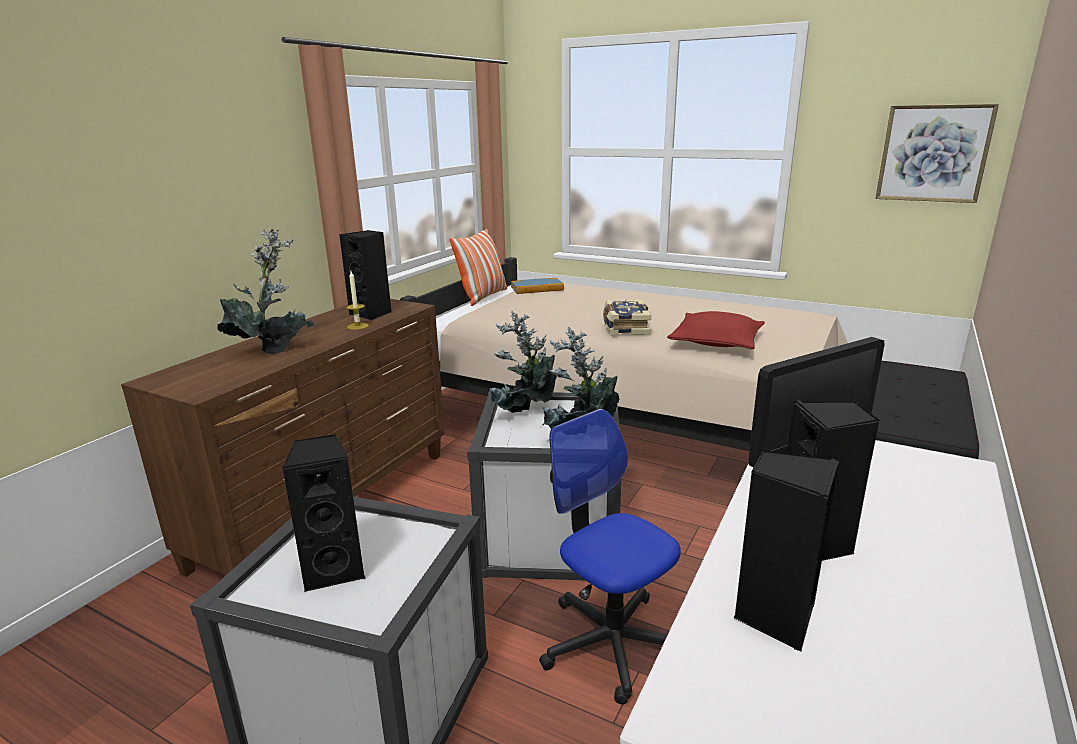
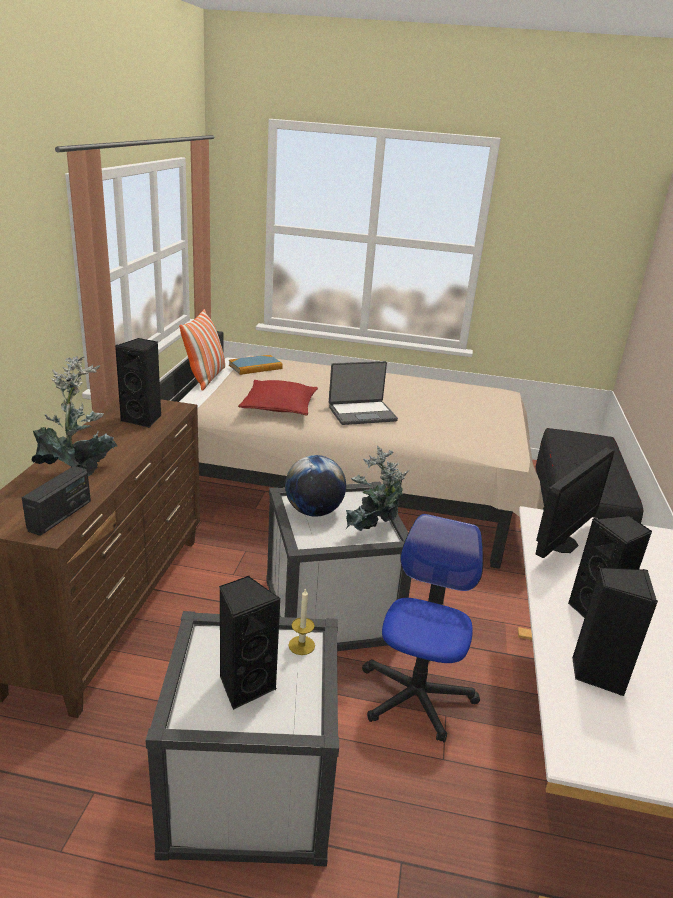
camera: 20 degrees left, 5 degrees up
candle [346,271,369,330] -> candle moved to [289,588,315,655]
potted plant [490,311,557,413] -> globe [285,455,346,517]
office chair [539,409,681,704] -> office chair turned 75 degrees clockwise [362,514,483,743]
book [603,299,652,335] -> laptop [329,361,398,425]
red pillow [667,311,765,349] -> red pillow moved to [238,380,318,415]
picture [875,104,999,203] -> none
none -> radio [21,466,91,536]

